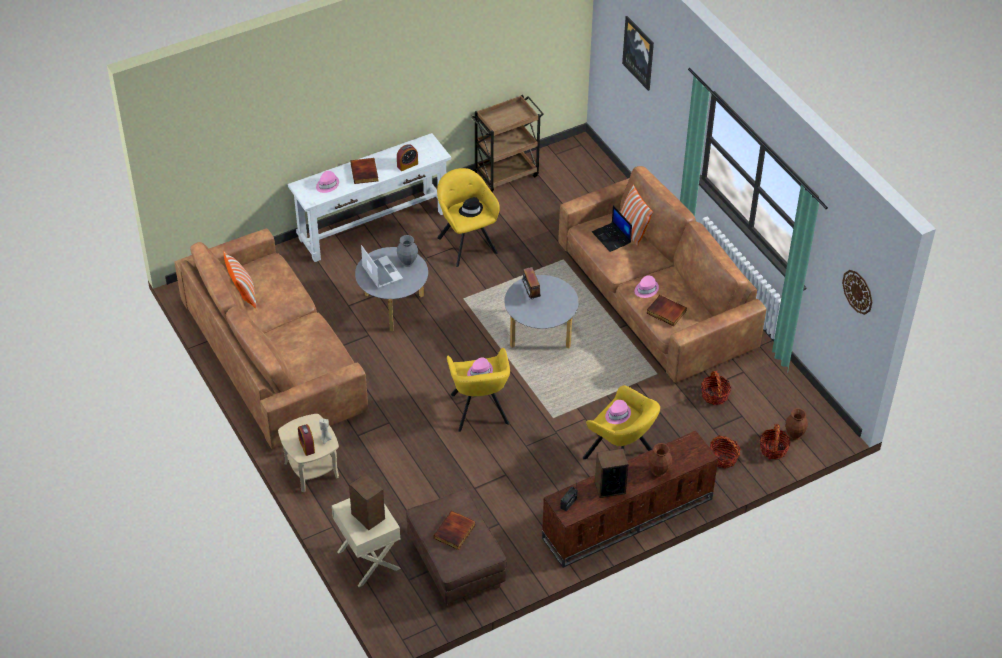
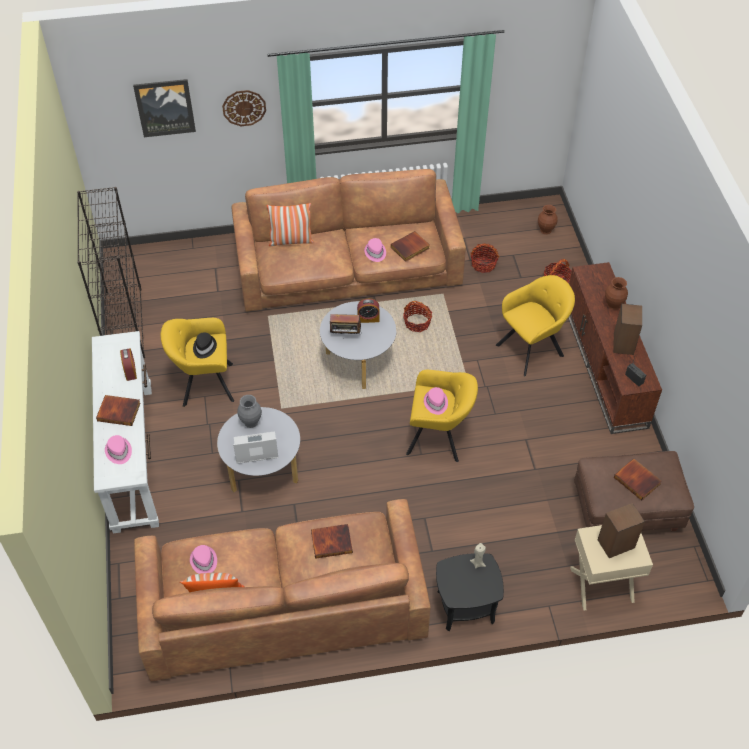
camera: 70 degrees left, 5 degrees up
beige side table [278,414,339,492] -> black side table [436,553,504,631]
alarm clock [298,424,315,456] -> alarm clock moved to [357,299,380,323]
brown cart [471,95,544,193] -> black bookcase [77,187,145,358]
laptop [592,205,632,252] -> none
pink hat [605,400,631,424] -> pink hat moved to [190,545,217,574]
basket [760,424,790,460] -> basket moved to [403,301,432,332]
wall clock [842,270,872,315] -> wall clock moved to [222,90,266,126]
none -> book [311,524,353,559]

